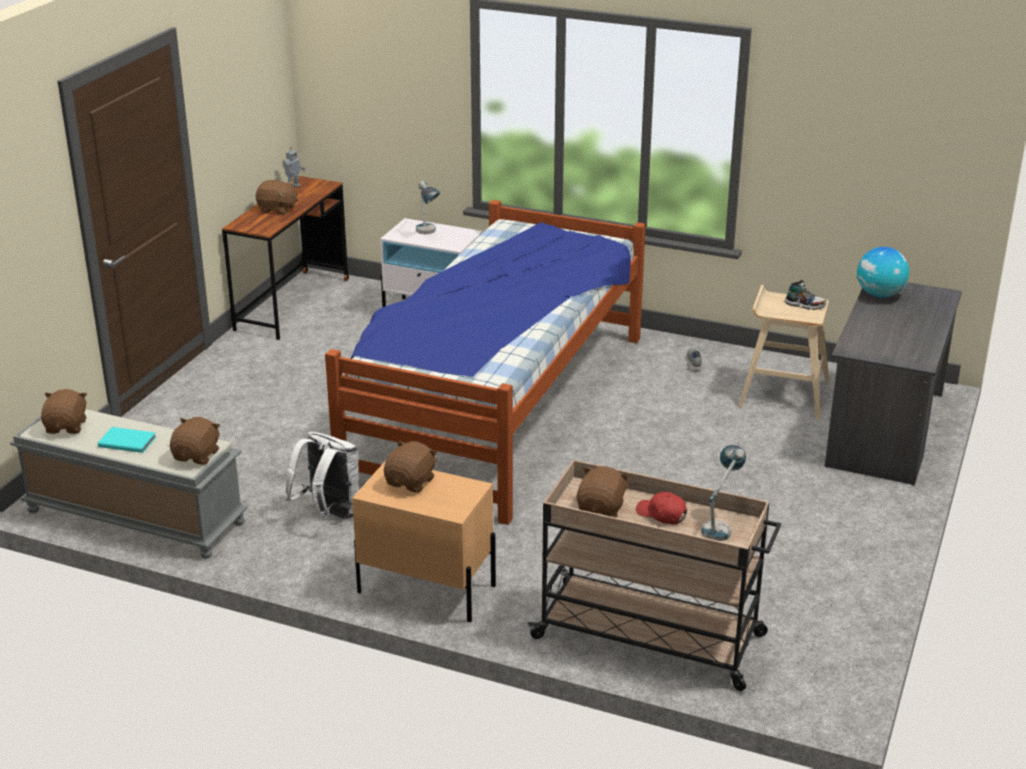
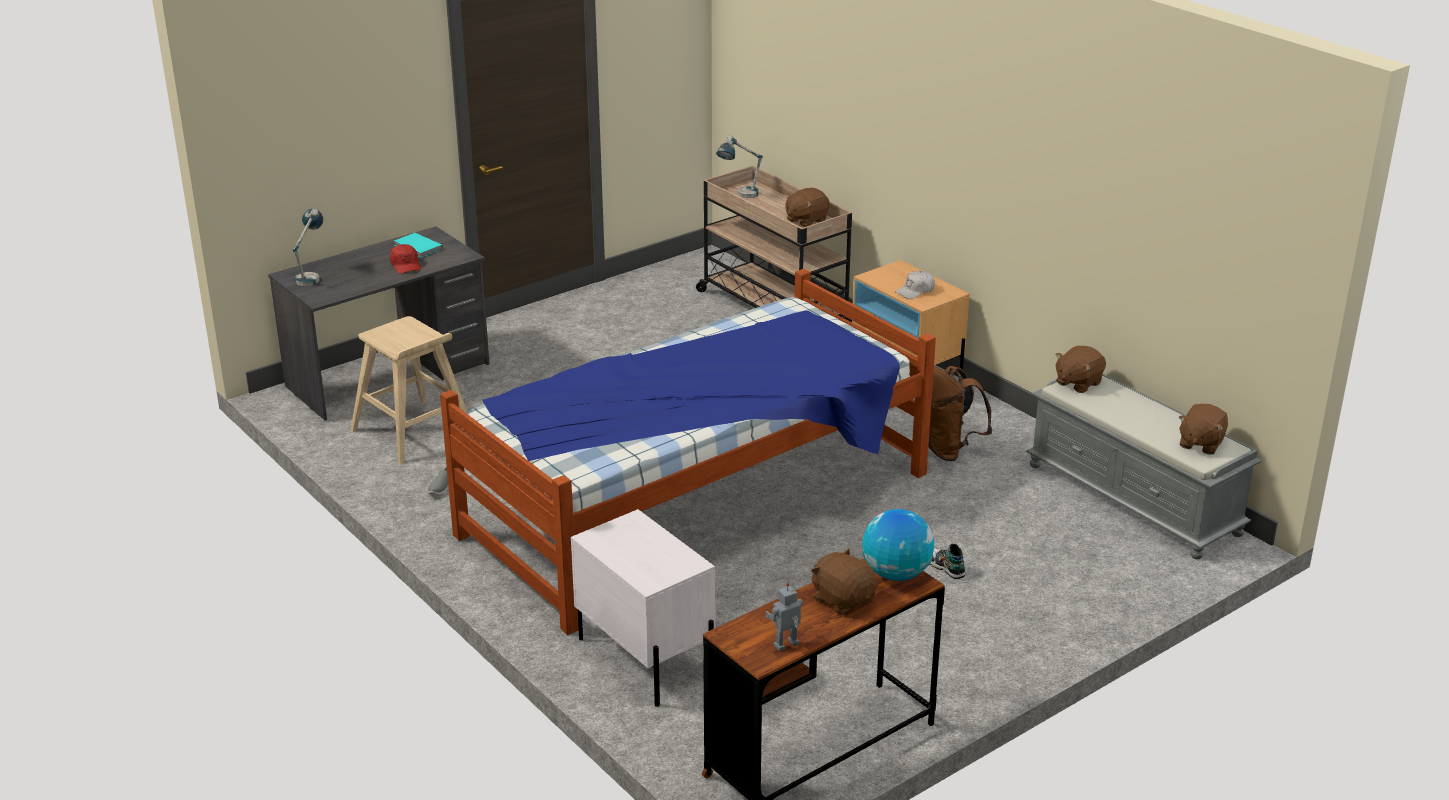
camera: 150 degrees left, 0 degrees up
turquoise book [98,427,156,453] -> turquoise book moved to [394,233,443,258]
white backpack [284,432,359,519] -> brown backpack [928,366,992,461]
brown plush toy [384,441,438,493] -> white cap [895,271,935,299]
table lamp [416,181,440,234] -> table lamp moved to [293,209,323,286]
red cap [636,492,687,525] -> red cap moved to [390,244,421,274]
shoe [785,280,827,310] -> shoe moved to [930,544,966,579]
globe [857,247,909,298] -> globe moved to [862,509,934,581]

